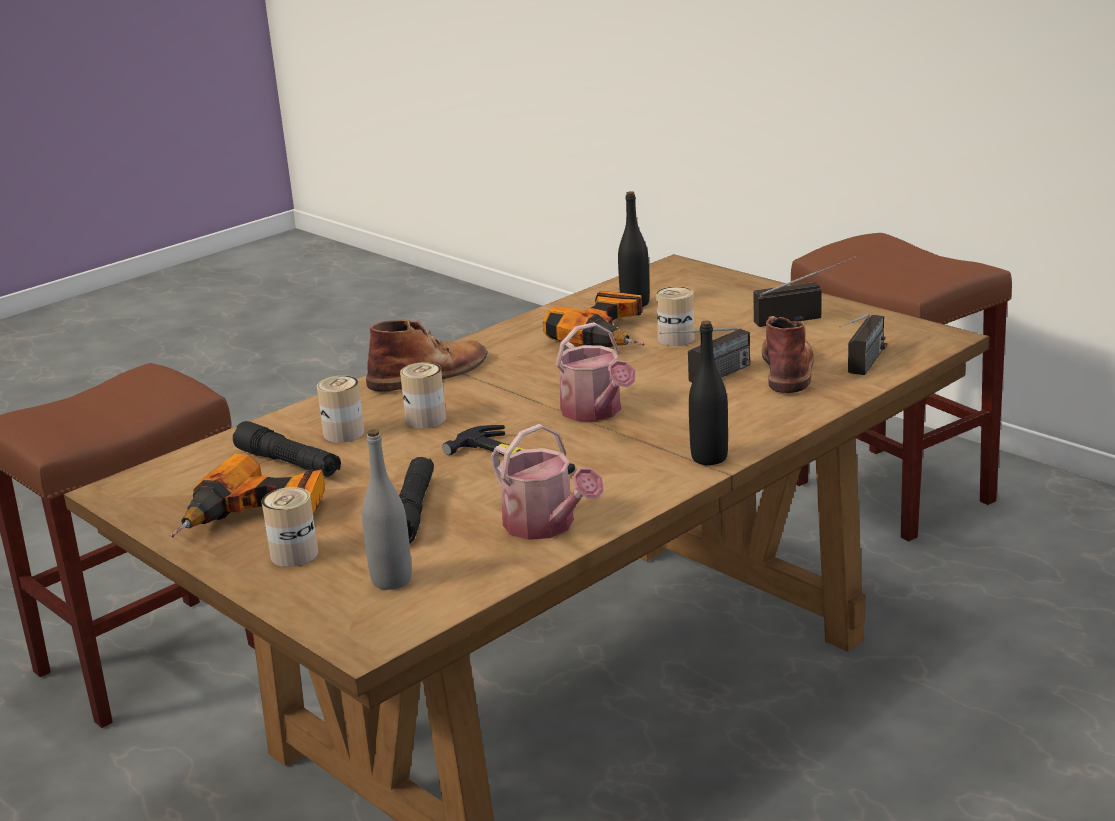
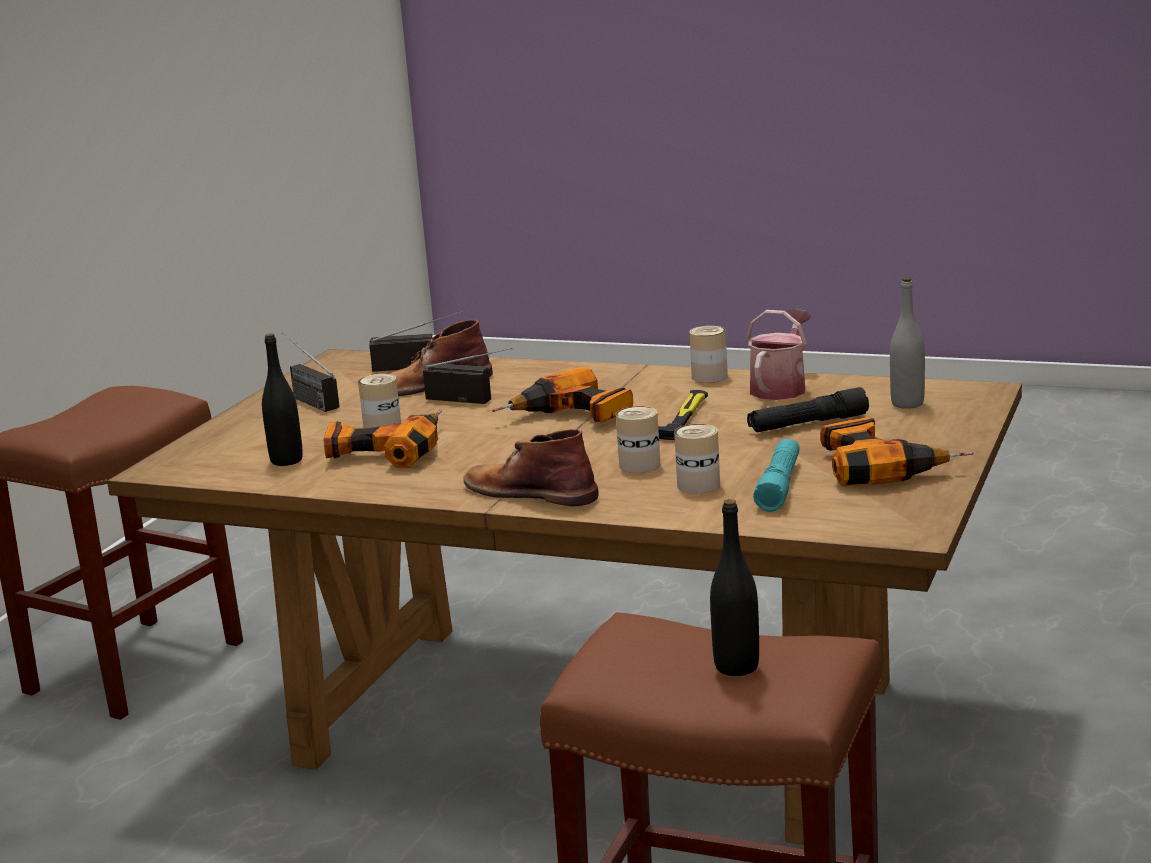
camera: 115 degrees left, 5 degrees down
black flashlight [233,421,341,477] -> turquoise flashlight [753,439,800,512]
can [261,487,318,567] -> can moved to [689,326,728,383]
watering can [556,322,635,421] -> power drill [492,367,633,423]
black bottle [689,320,728,465] -> black bottle moved to [710,499,759,676]

